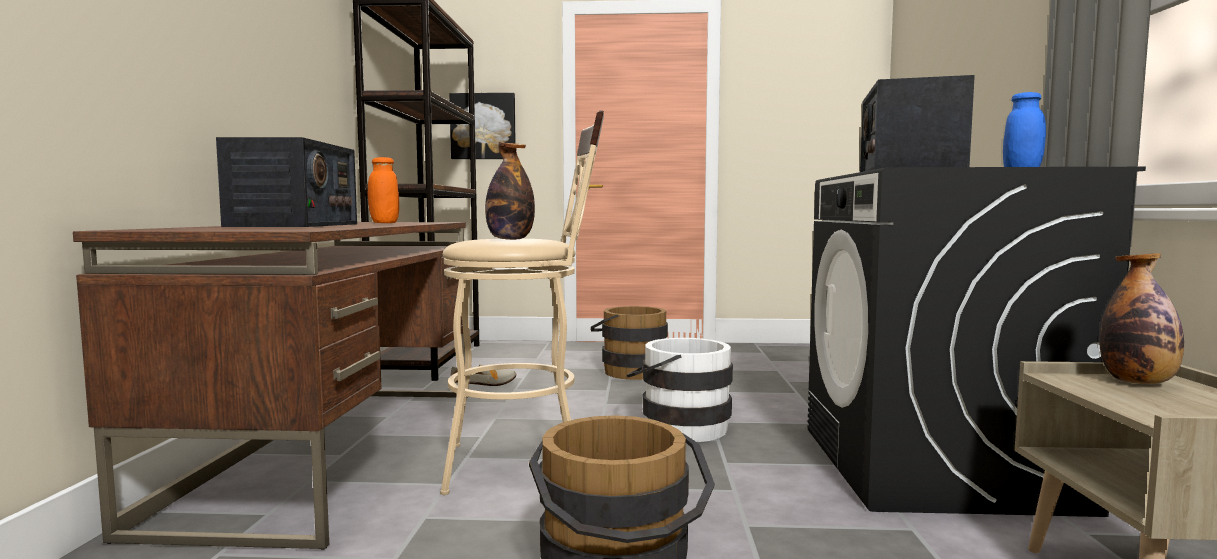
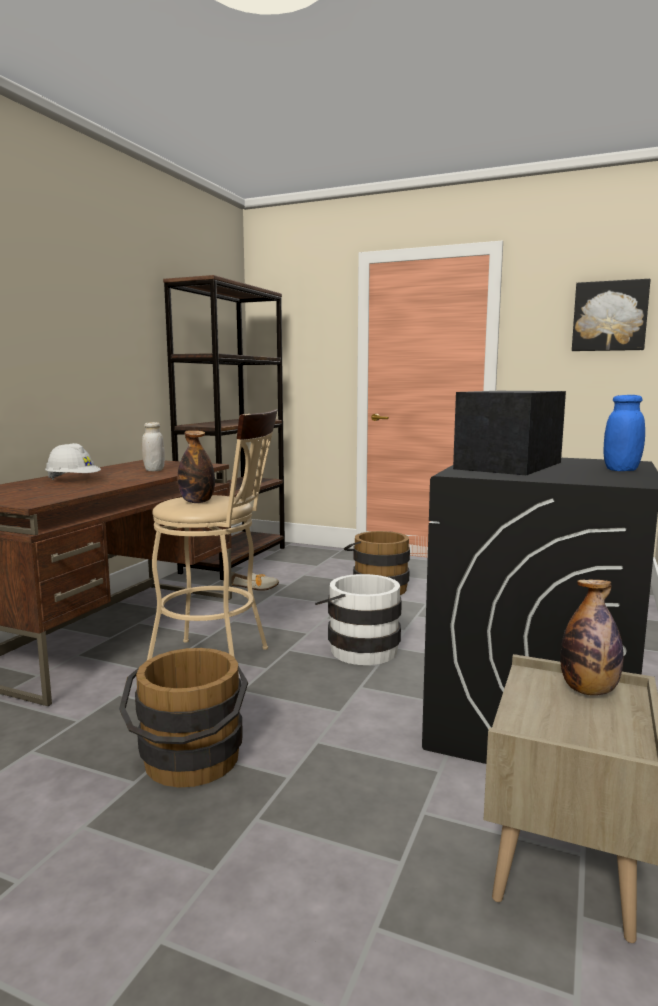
camera: 20 degrees right, 5 degrees up
radio [216,137,357,227] -> white hard hat [45,443,101,480]
orange jar [368,157,399,223] -> white jar [142,422,165,471]
picture [449,93,516,159] -> picture moved to [572,279,651,351]

